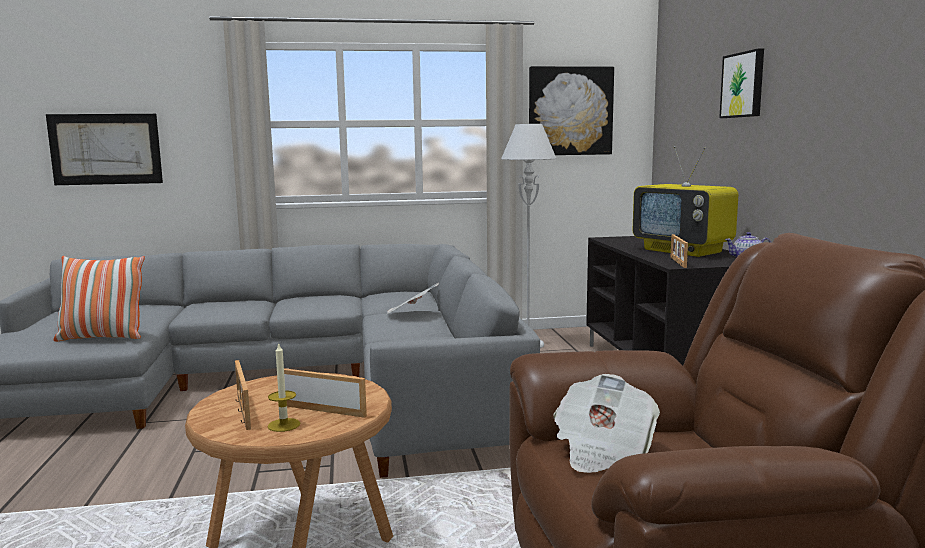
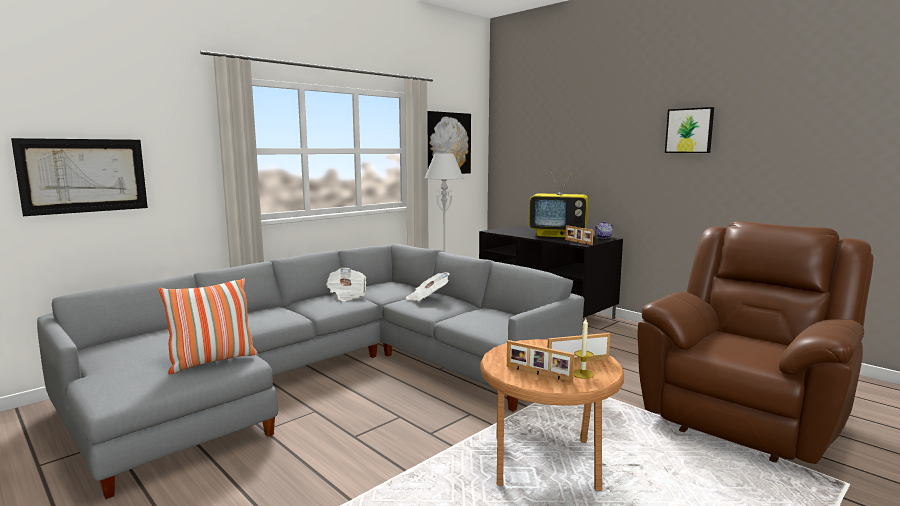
camera: 35 degrees left, 0 degrees up
newspaper [553,374,660,473] -> newspaper moved to [326,268,366,301]
picture [719,49,764,118] -> picture moved to [665,107,714,153]

